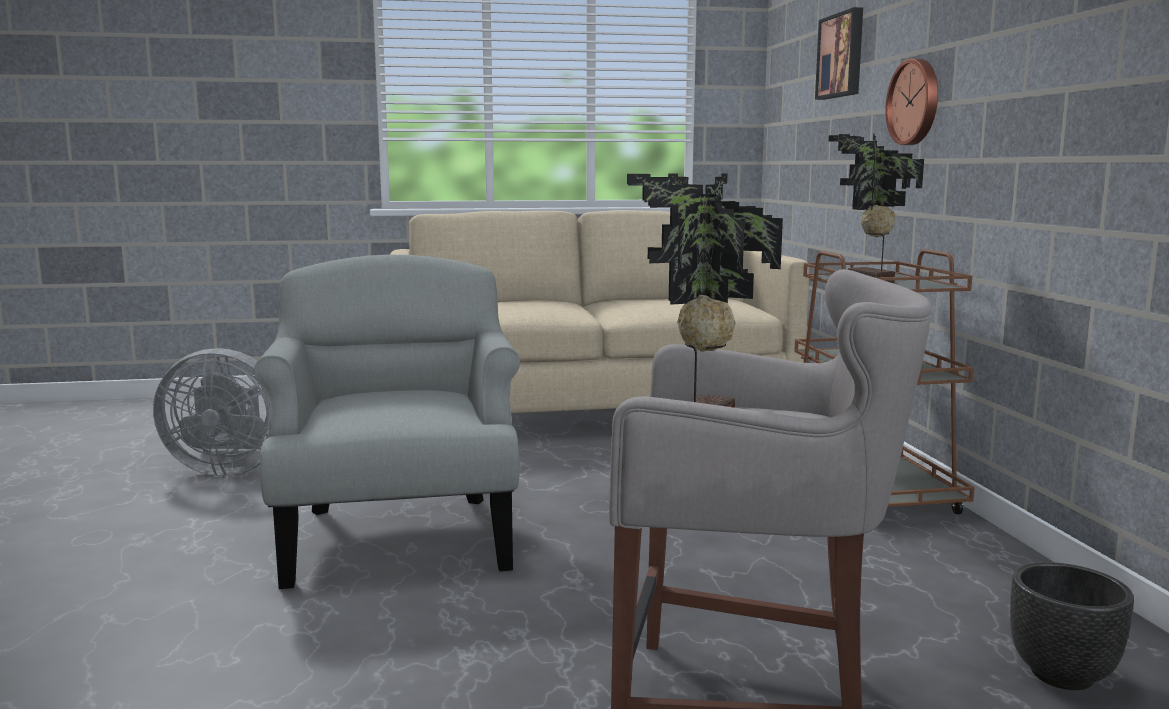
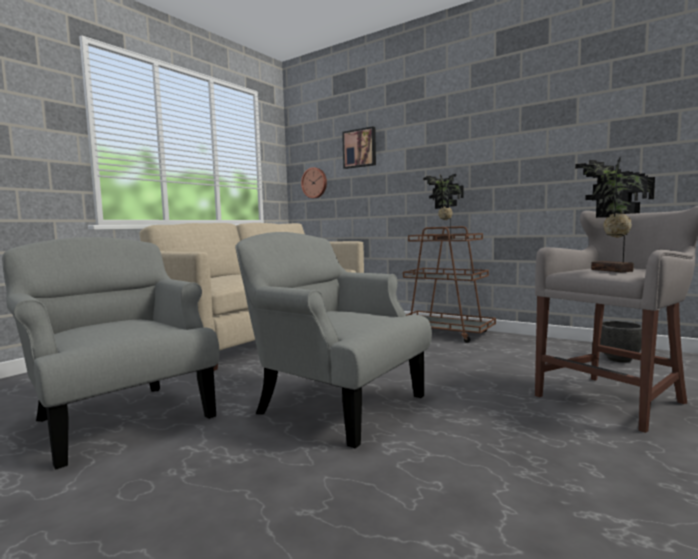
camera: 45 degrees left, 5 degrees down
grey fan [153,348,268,476] -> grey armchair [2,237,219,469]
wall clock [885,59,938,145] -> wall clock moved to [301,167,327,198]

